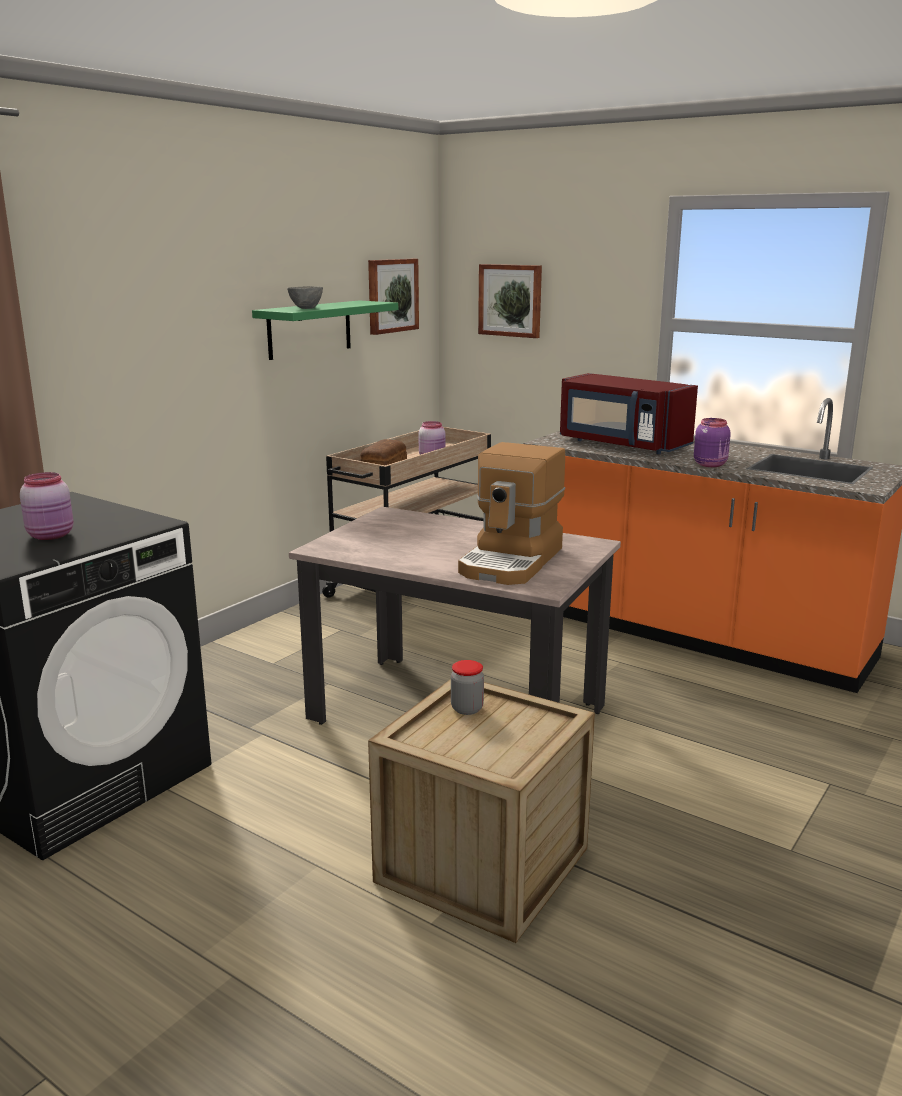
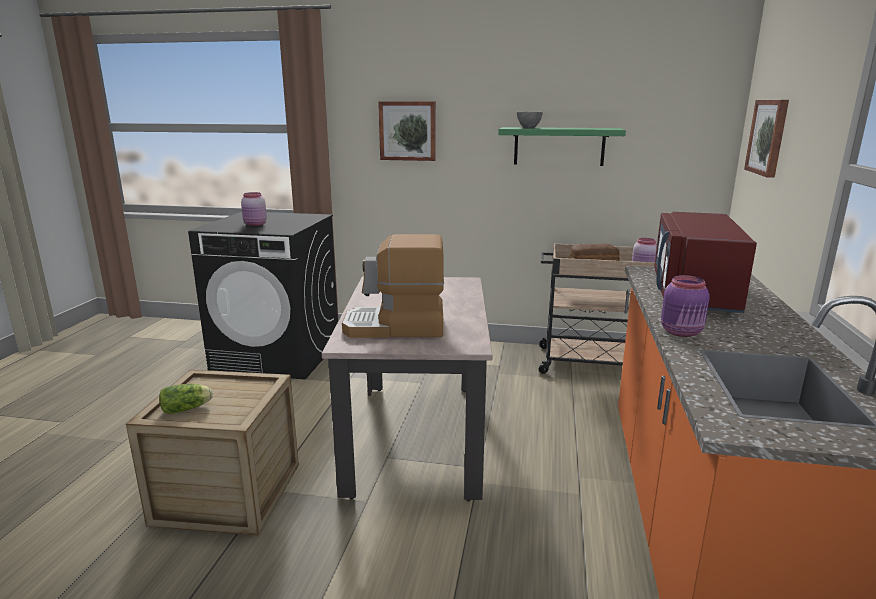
camera: 65 degrees right, 0 degrees up
picture [368,259,419,335] -> picture moved to [378,102,436,161]
jar [451,660,484,715] -> none
none -> lettuce [159,384,213,414]

